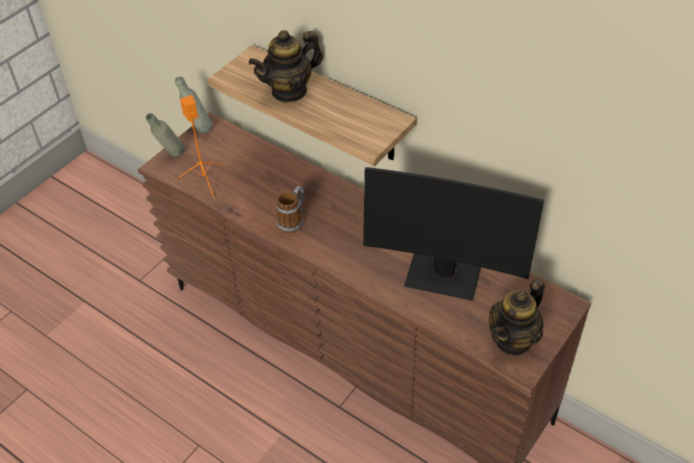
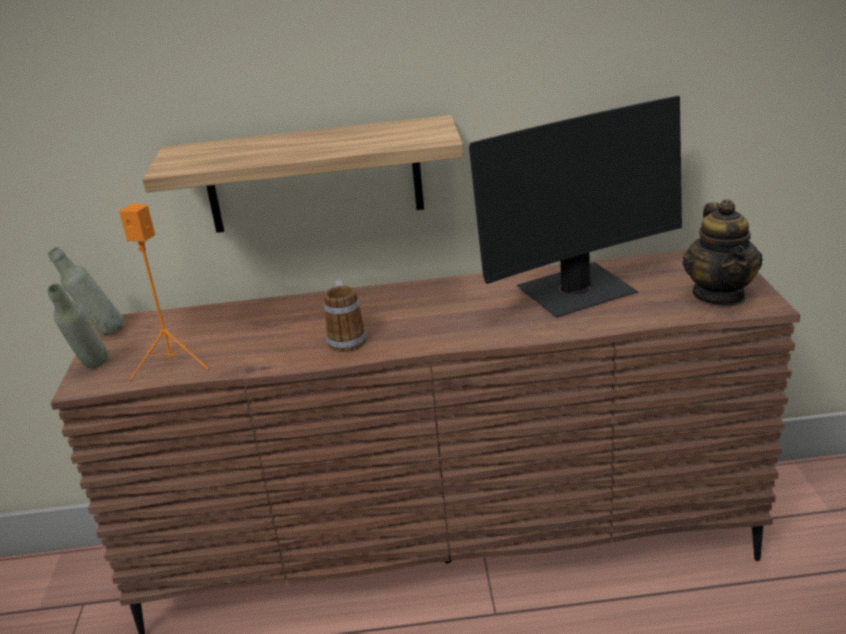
camera: 40 degrees left, 20 degrees down
teapot [249,30,323,103] -> none

